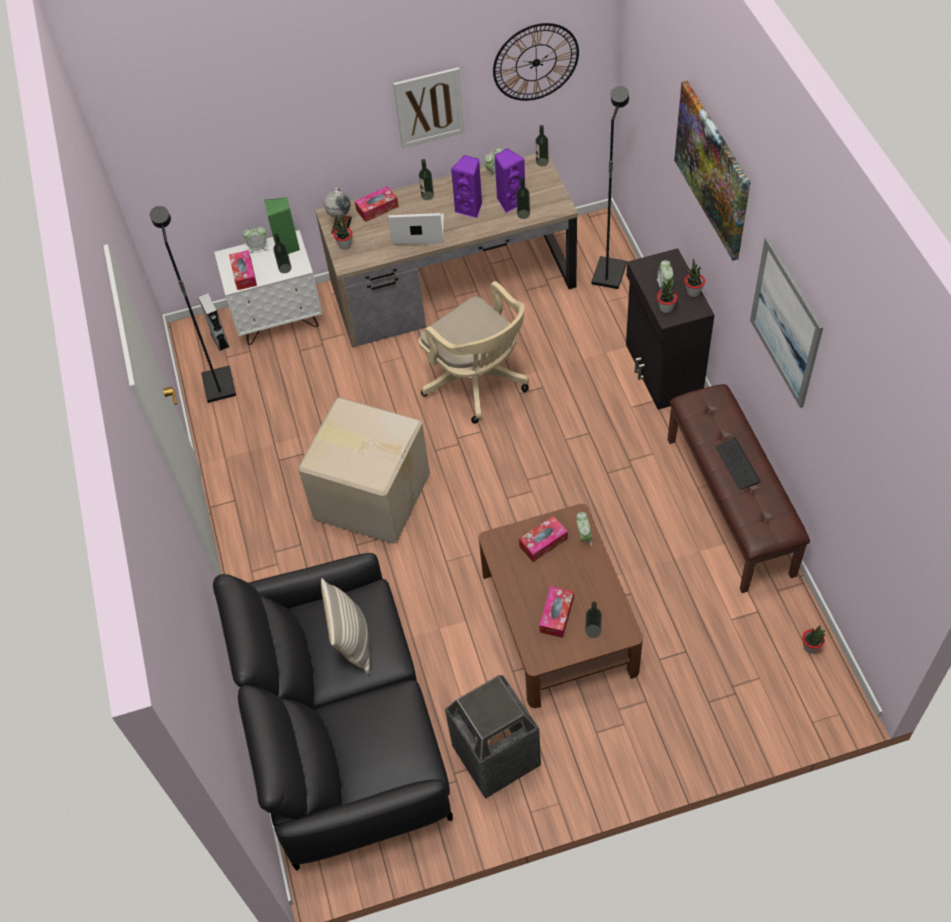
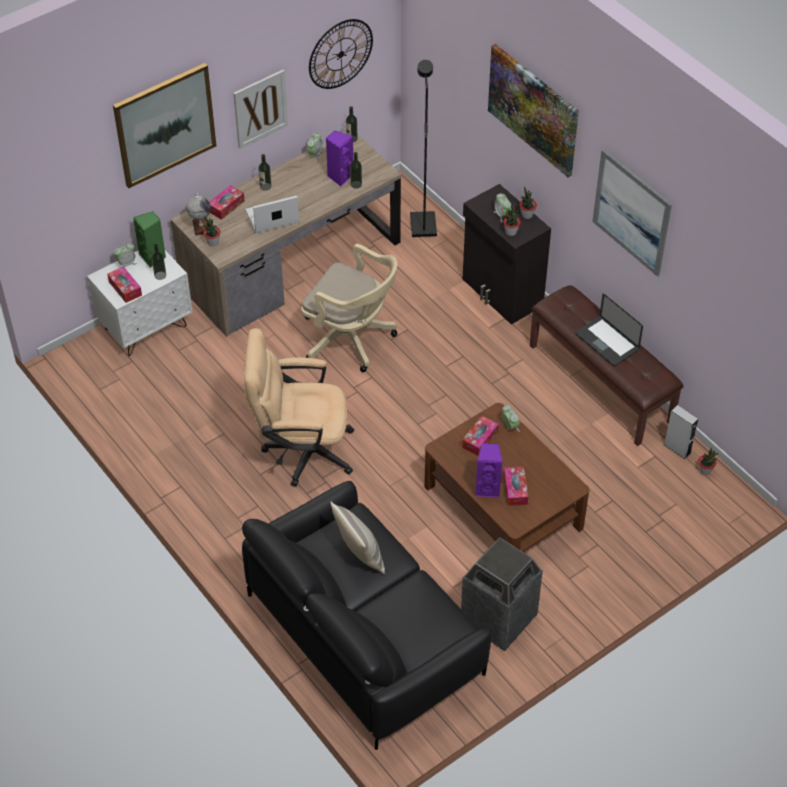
camera: 25 degrees left, 5 degrees down
black floor lamp [150,206,236,403] -> none
grey speaker [198,293,229,351] -> grey speaker moved to [664,405,698,459]
cardboard box [298,398,430,544] -> beige office chair [244,328,354,486]
purple speaker [451,155,482,219] -> purple speaker moved to [475,443,502,497]
bottle [585,602,602,638] -> none
keyboard [715,437,761,490] -> laptop [576,293,643,366]
none -> picture [113,63,216,188]

